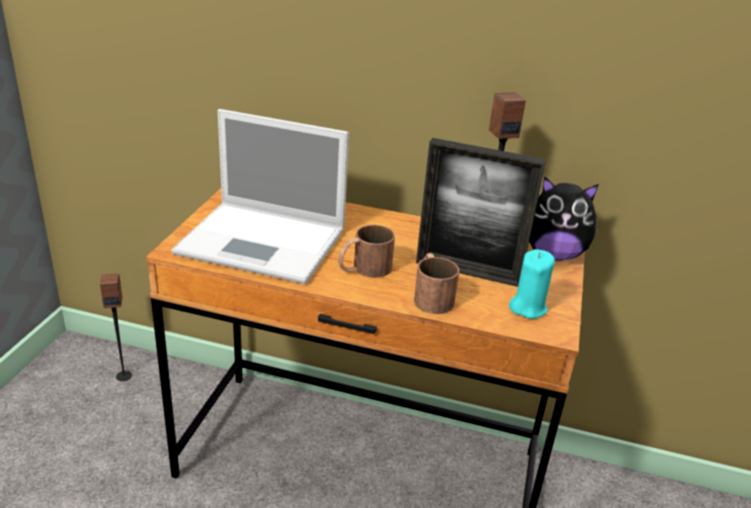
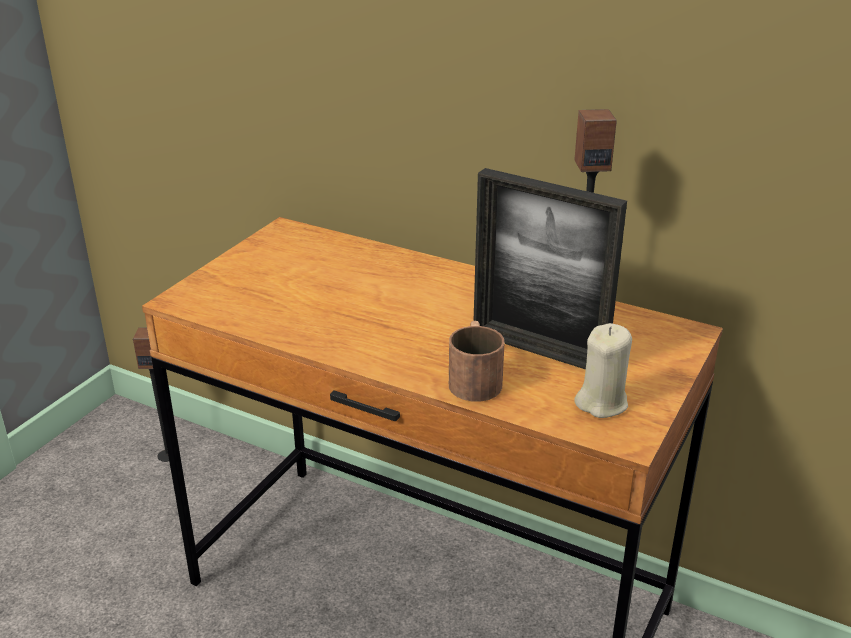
camera: 15 degrees right, 0 degrees up
laptop [172,109,349,284] -> none
brown mug [338,225,395,278] -> none
turquoise candle [509,249,555,319] -> beige candle [574,323,632,418]
plush toy [529,177,599,261] -> none

